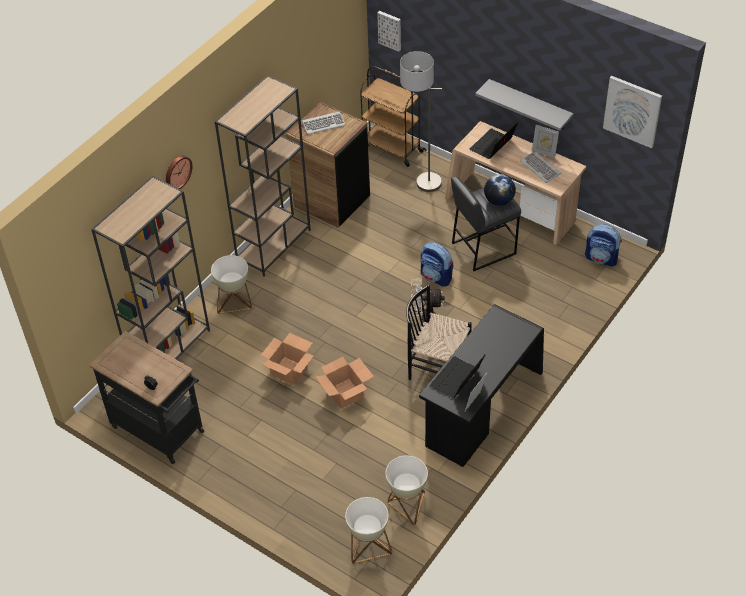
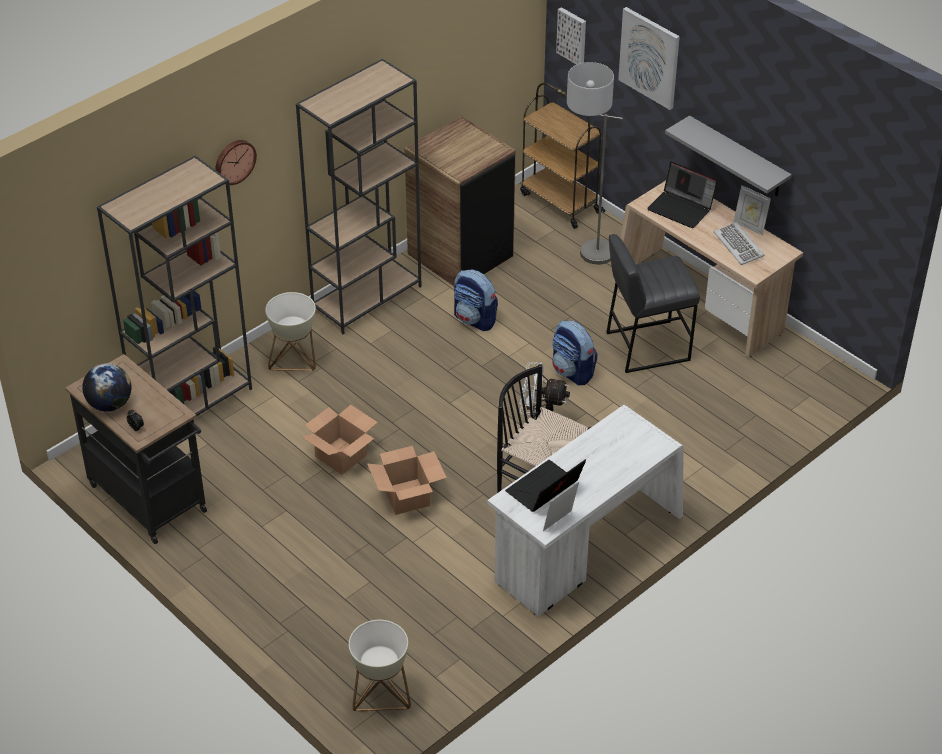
camera: 10 degrees right, 5 degrees down
keyboard [302,111,346,134] -> none
planter [385,455,428,525] -> none
black desk [419,304,544,467] -> white desk [487,405,684,617]
laptop [470,122,518,159] -> laptop turned 105 degrees counterclockwise [647,162,717,228]
globe [484,174,516,206] -> globe moved to [82,363,132,412]
backpack [585,224,622,267] -> backpack moved to [454,269,498,331]
picture [603,76,662,148] -> picture moved to [618,7,680,110]

